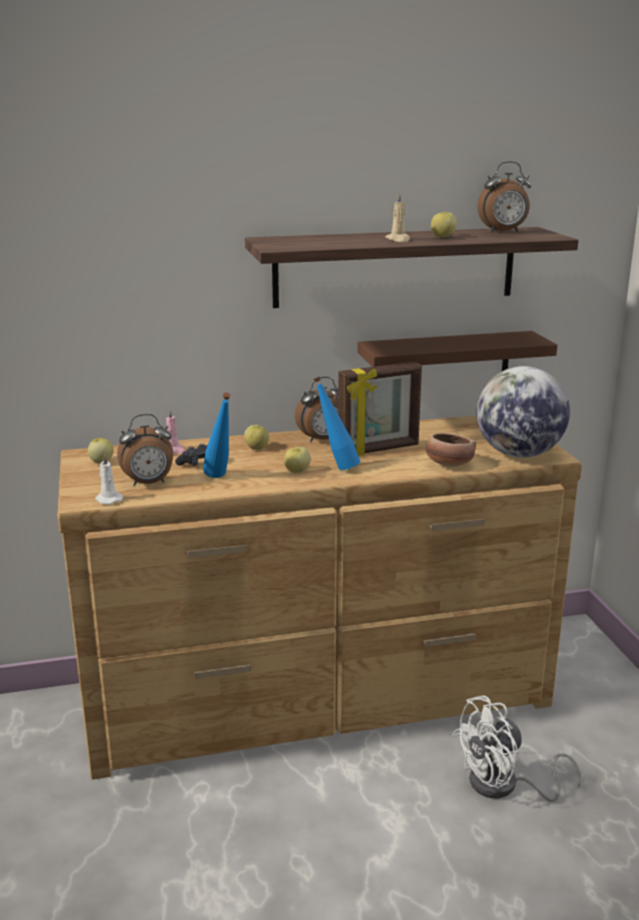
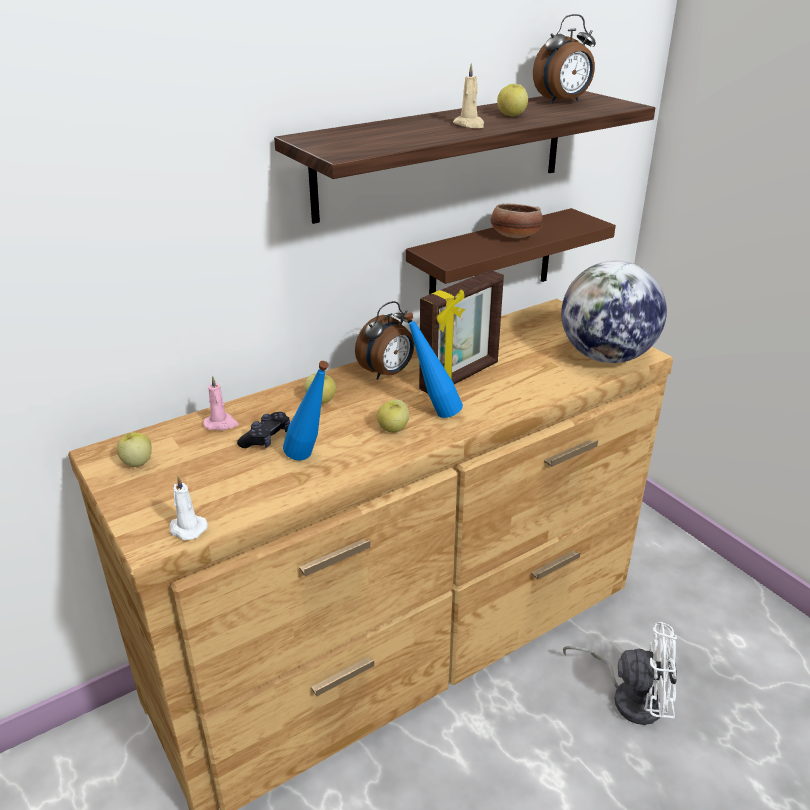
camera: 20 degrees left, 10 degrees up
alarm clock [117,414,173,486] -> none
bowl [426,433,476,466] -> bowl moved to [491,204,543,238]
white fan [452,695,581,802] -> white fan turned 120 degrees counterclockwise [563,621,677,725]

